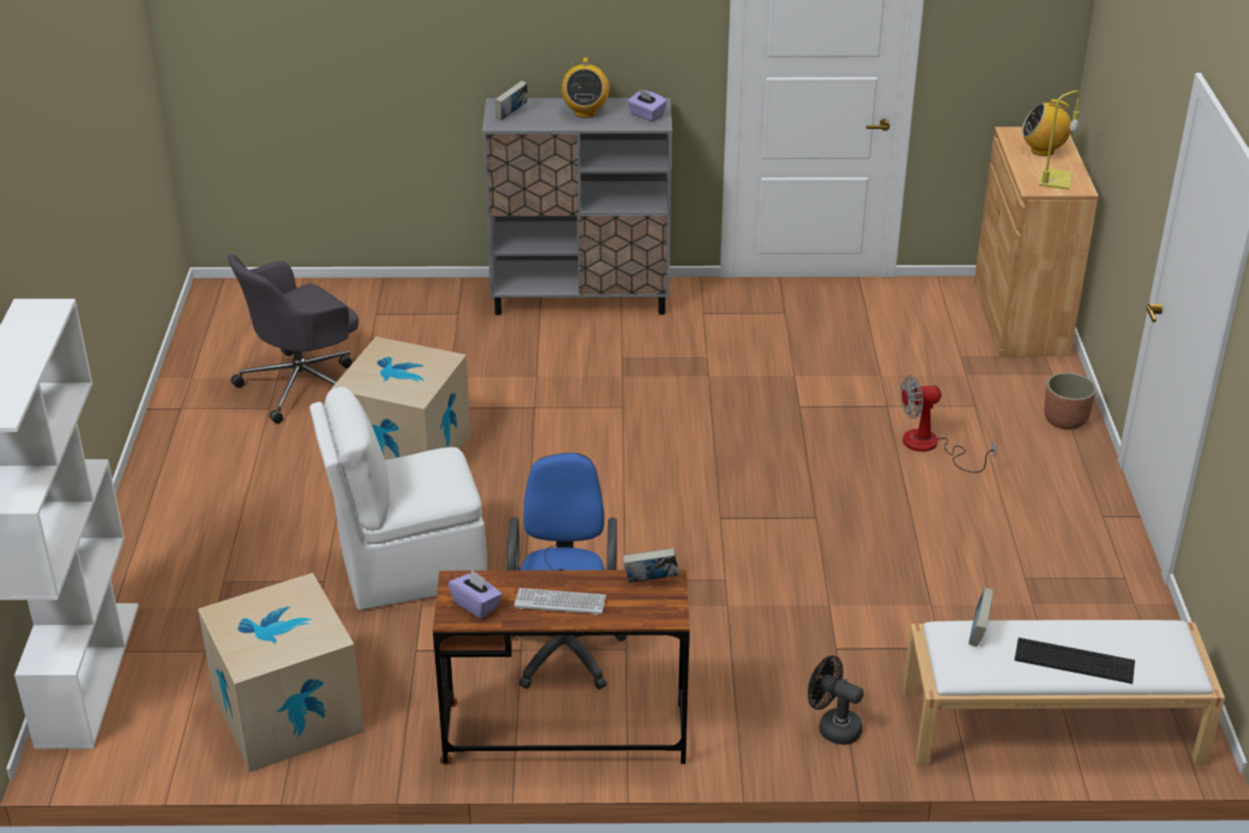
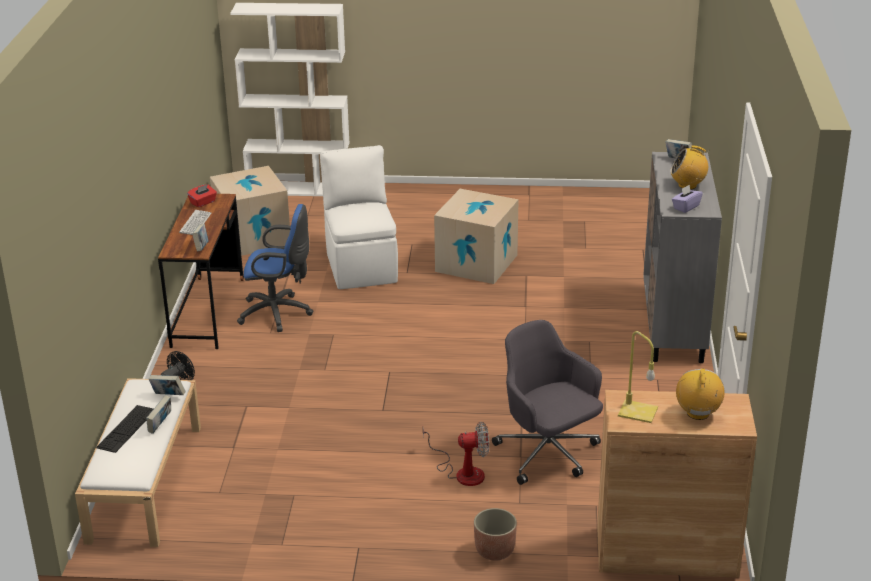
camera: 95 degrees right, 5 degrees down
grey office chair [228,254,359,424] -> grey office chair moved to [492,320,603,485]
purple tissue box [448,570,502,619] -> red tissue box [187,184,217,207]
fan [900,375,997,473] -> fan turned 90 degrees clockwise [423,422,489,486]
none -> book [146,395,171,434]

